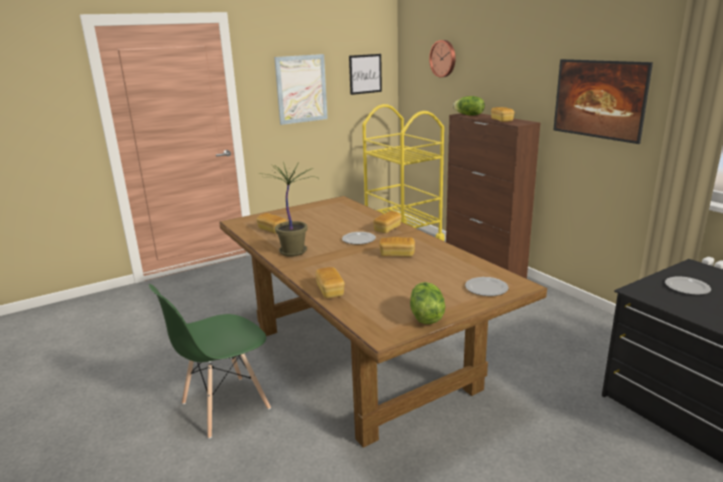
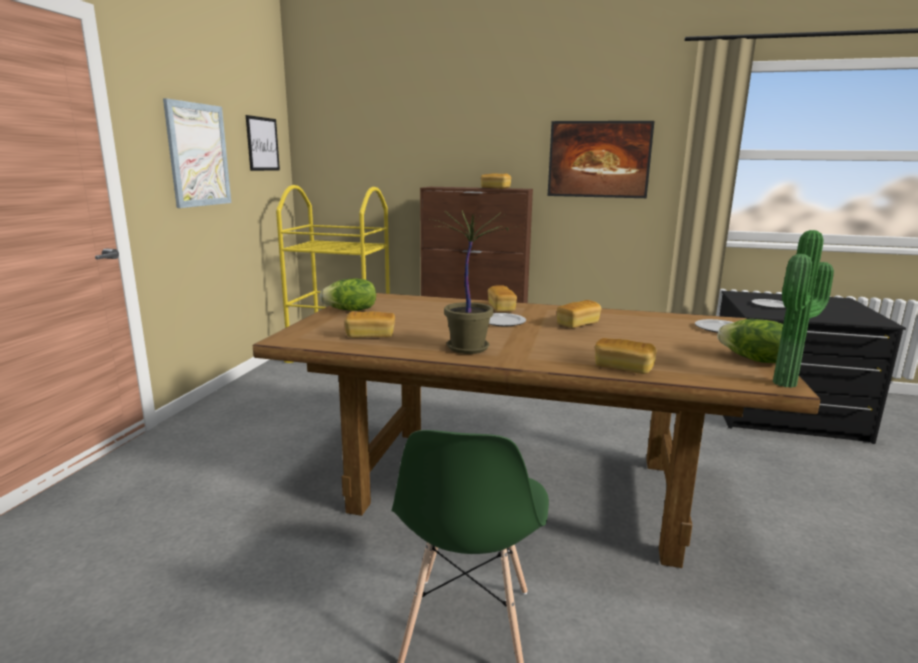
camera: 45 degrees left, 5 degrees down
wall clock [429,40,456,77] -> none
lettuce [453,96,485,116] -> lettuce moved to [319,278,376,311]
none -> potted plant [773,230,834,388]

